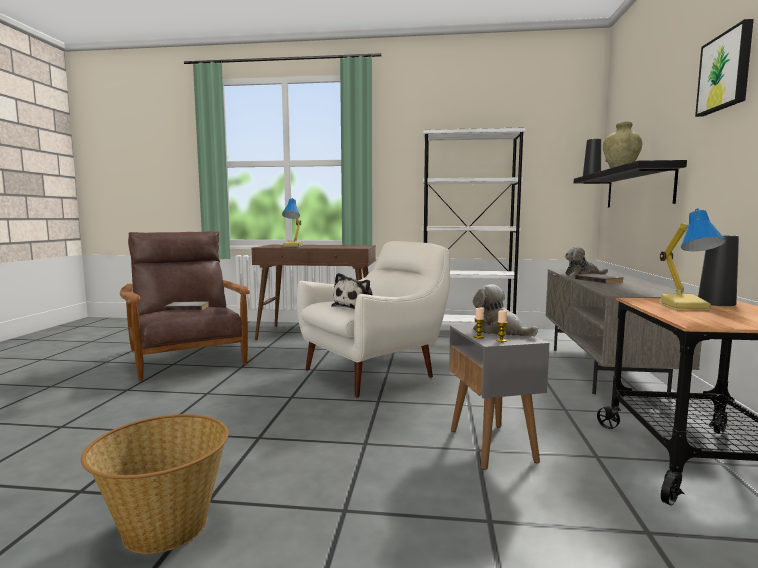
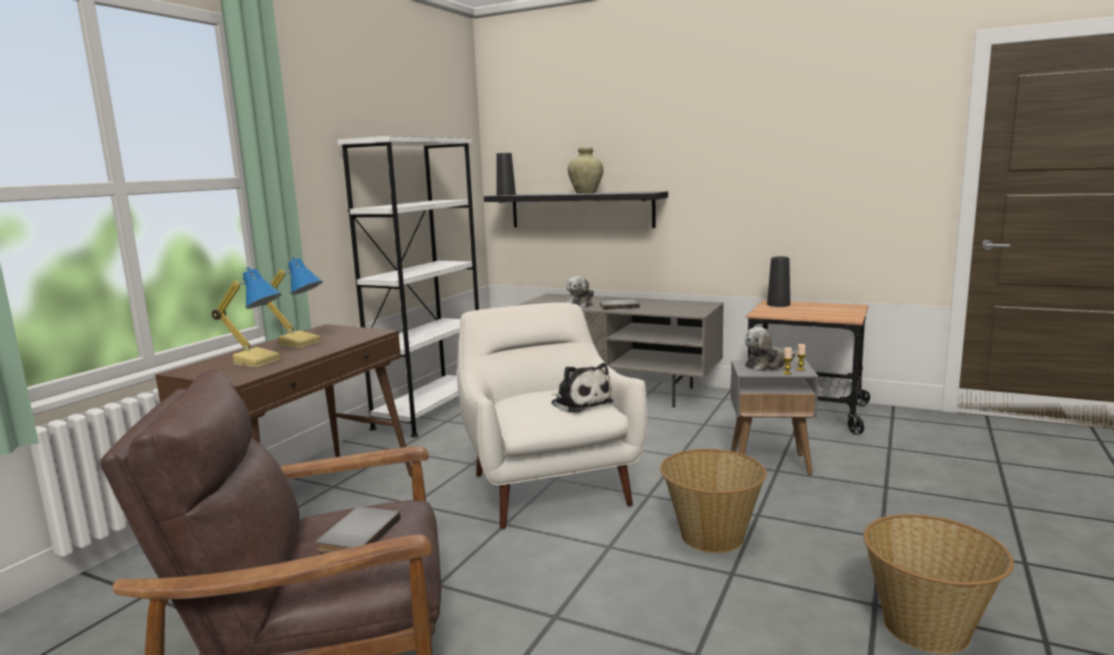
camera: 70 degrees left, 5 degrees up
table lamp [660,208,726,310] -> table lamp moved to [264,257,323,348]
picture [695,19,754,117] -> none
none -> basket [660,449,767,553]

